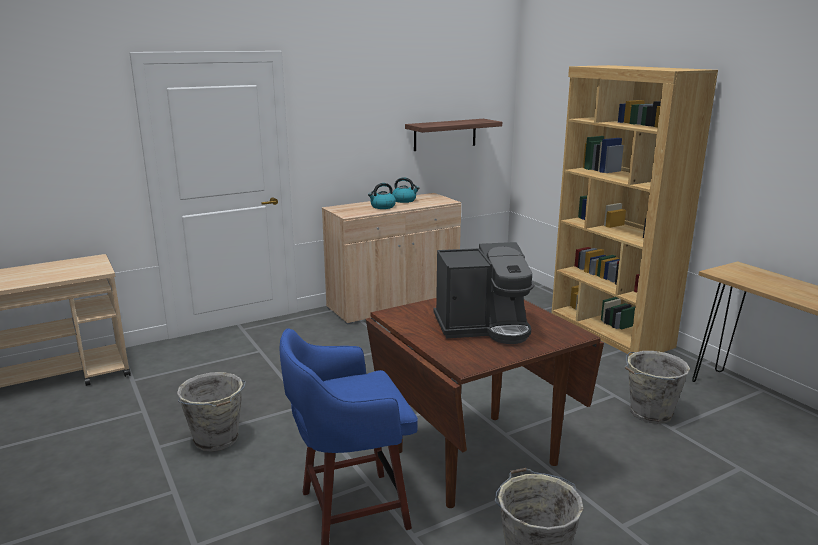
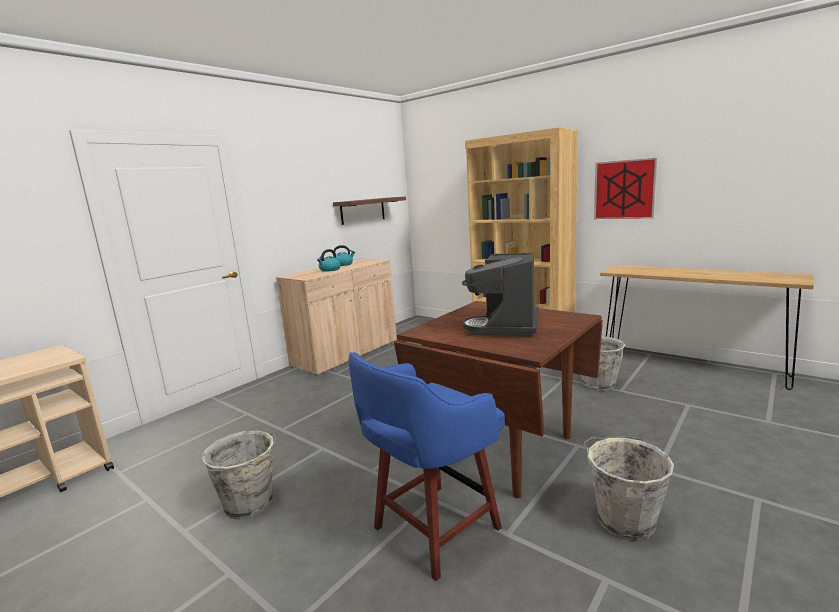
camera: 20 degrees left, 5 degrees down
coffee machine [433,242,534,344] -> coffee machine turned 135 degrees clockwise [462,253,539,337]
none -> picture [594,158,657,219]

